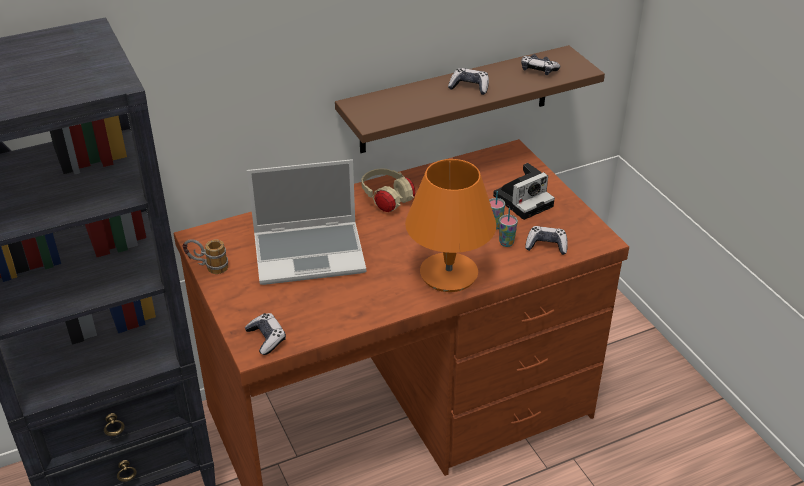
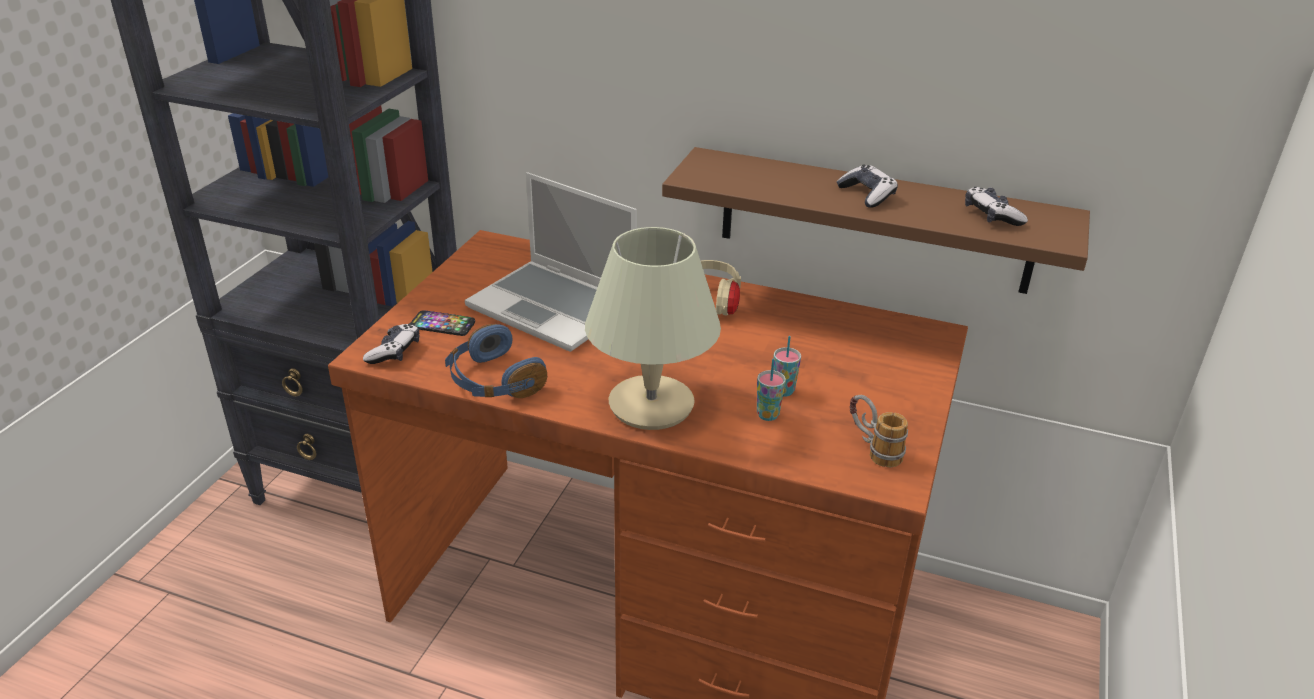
camera: 45 degrees right, 5 degrees down
mug [183,239,228,274] -> mug moved to [850,395,908,467]
orange table lamp [405,159,497,292] -> beige table lamp [585,227,721,430]
camera [493,163,555,220] -> none
game controller [525,226,568,255] -> none
none -> phone [410,310,475,336]
none -> blue headphones [445,324,547,398]

